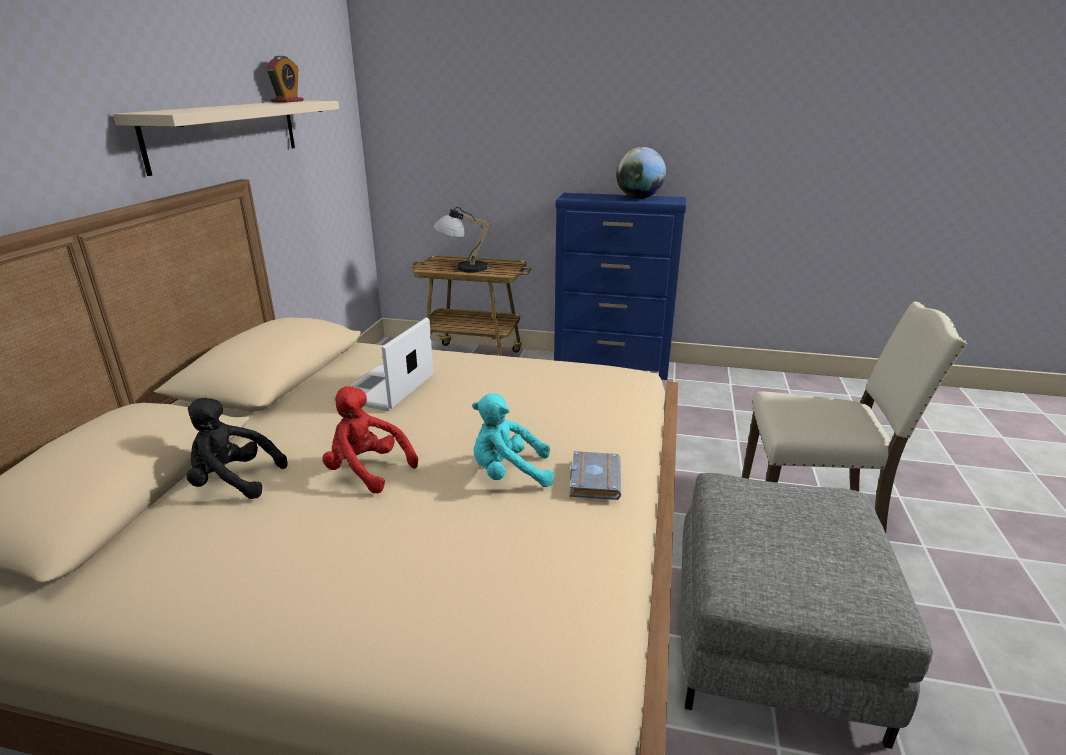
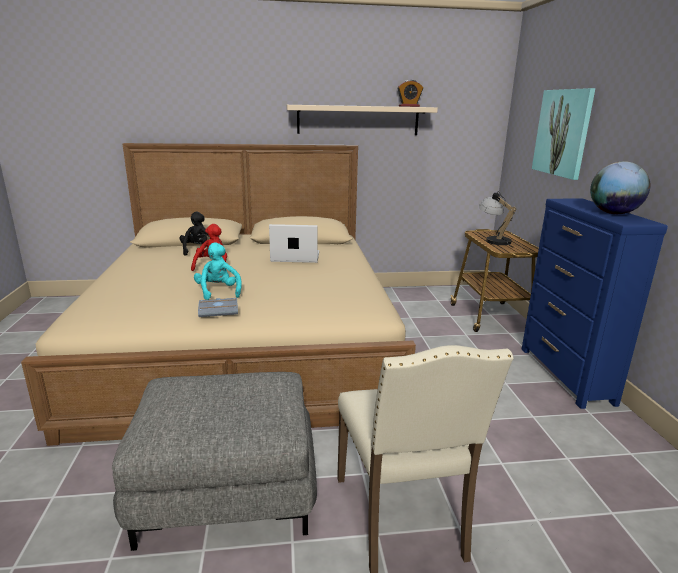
camera: 70 degrees right, 5 degrees down
none -> picture [532,88,595,180]

